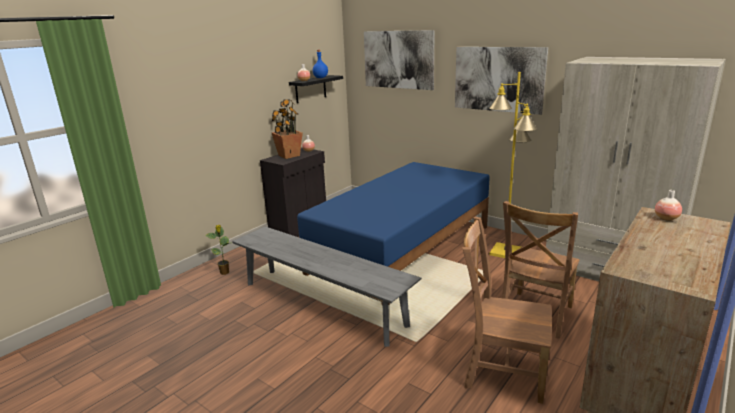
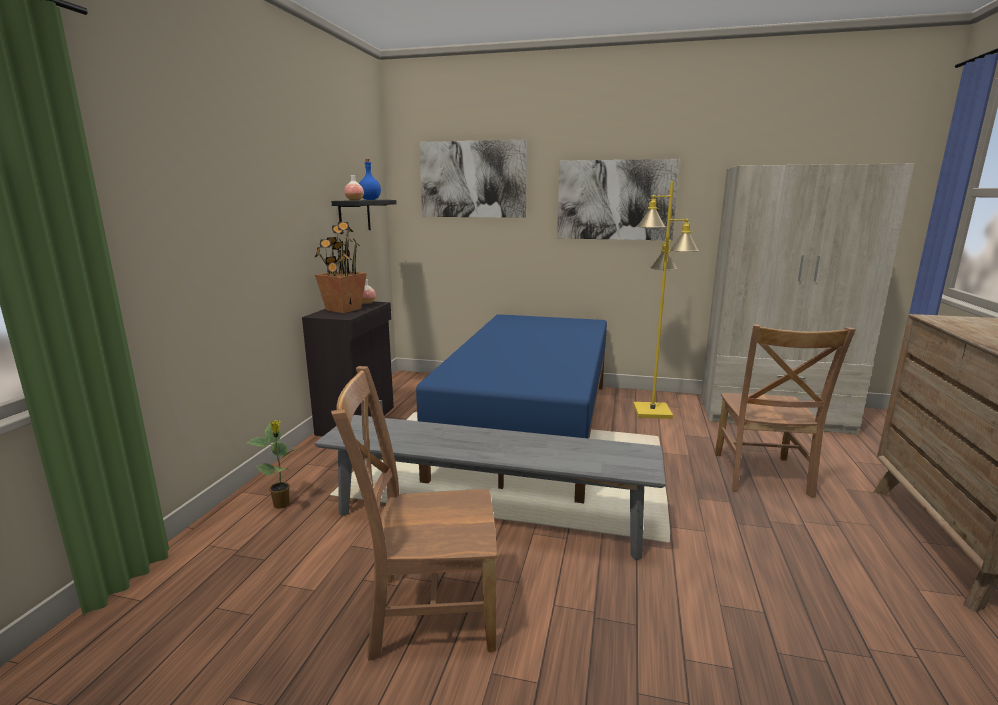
camera: 25 degrees left, 5 degrees down
brown chair [462,217,552,404] -> brown chair moved to [331,366,497,661]
vase [655,190,682,221] -> none

